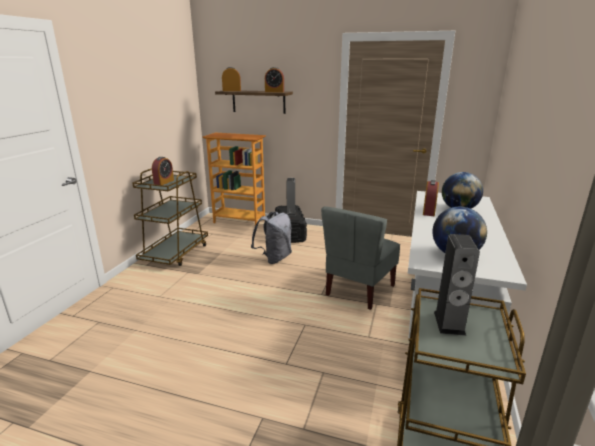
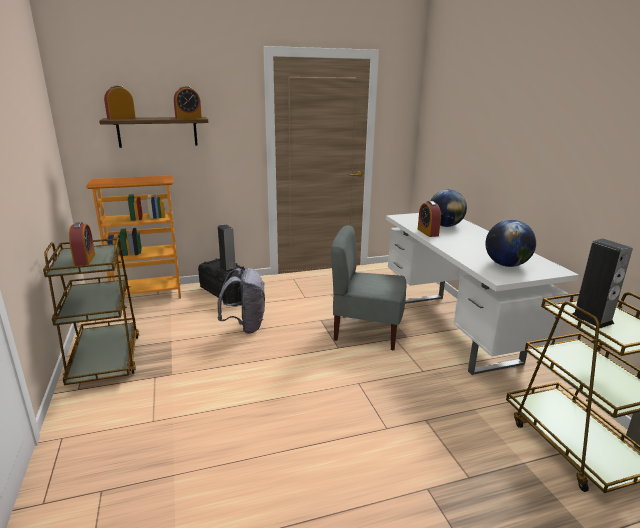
camera: 35 degrees left, 0 degrees up
grey chair [321,207,400,310] -> grey chair turned 105 degrees clockwise [331,225,406,351]

